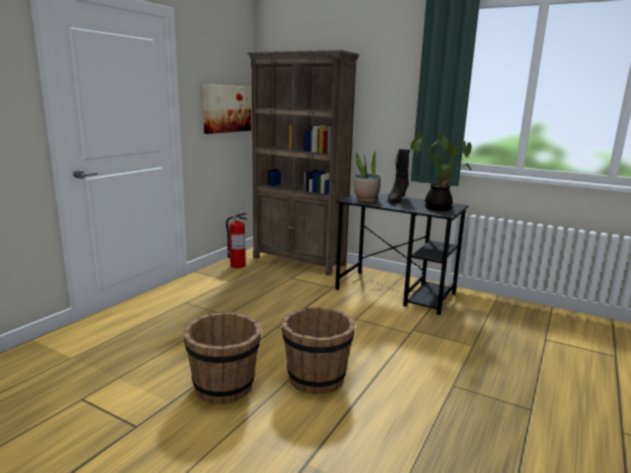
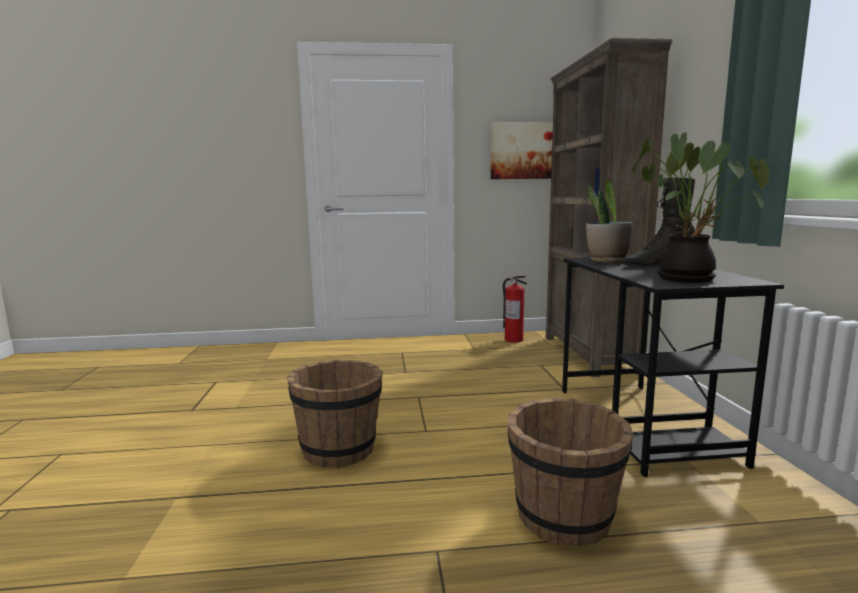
camera: 55 degrees right, 5 degrees down
brown bucket [183,312,261,404] -> brown bucket moved to [508,398,634,546]

